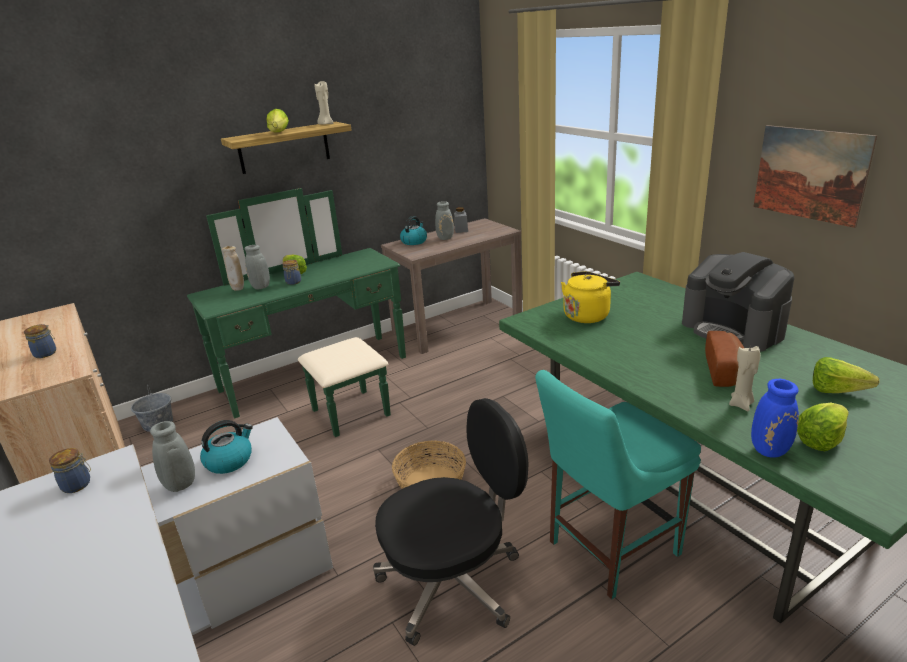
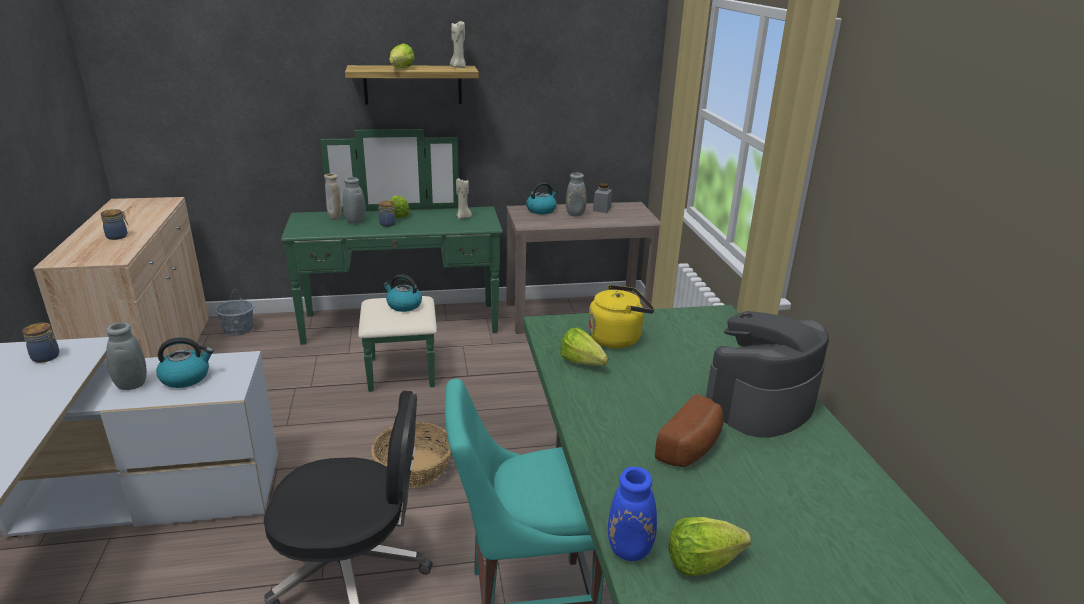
camera: 20 degrees right, 0 degrees up
coffee machine [682,252,794,352] -> coffee machine turned 60 degrees clockwise [706,311,829,438]
beige candle [729,344,760,411] -> beige candle moved to [456,178,472,219]
picture [753,125,877,228] -> none
lettuce [813,357,879,393] -> lettuce moved to [560,327,608,366]
none -> kettle [383,274,422,312]

